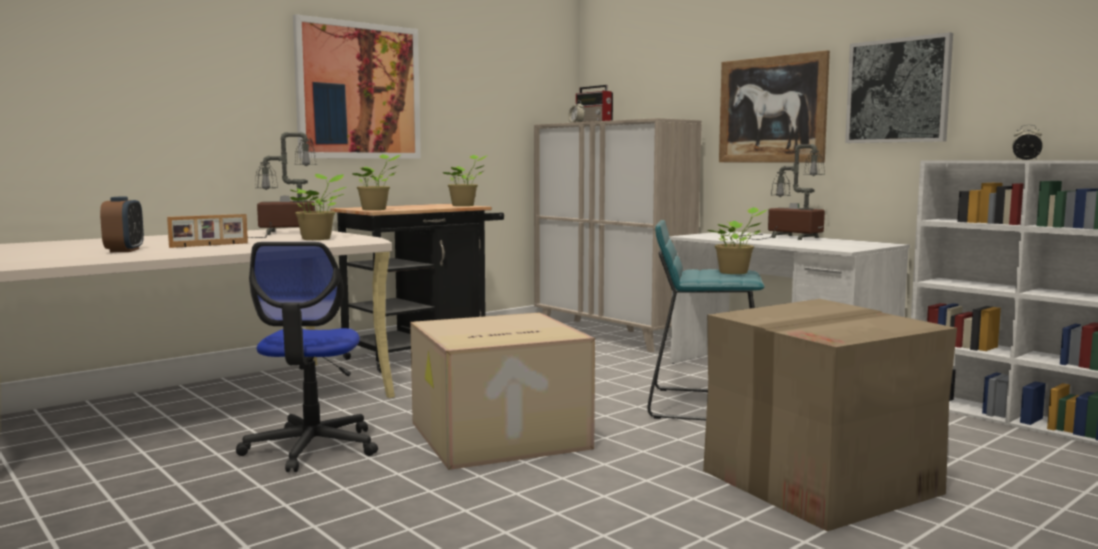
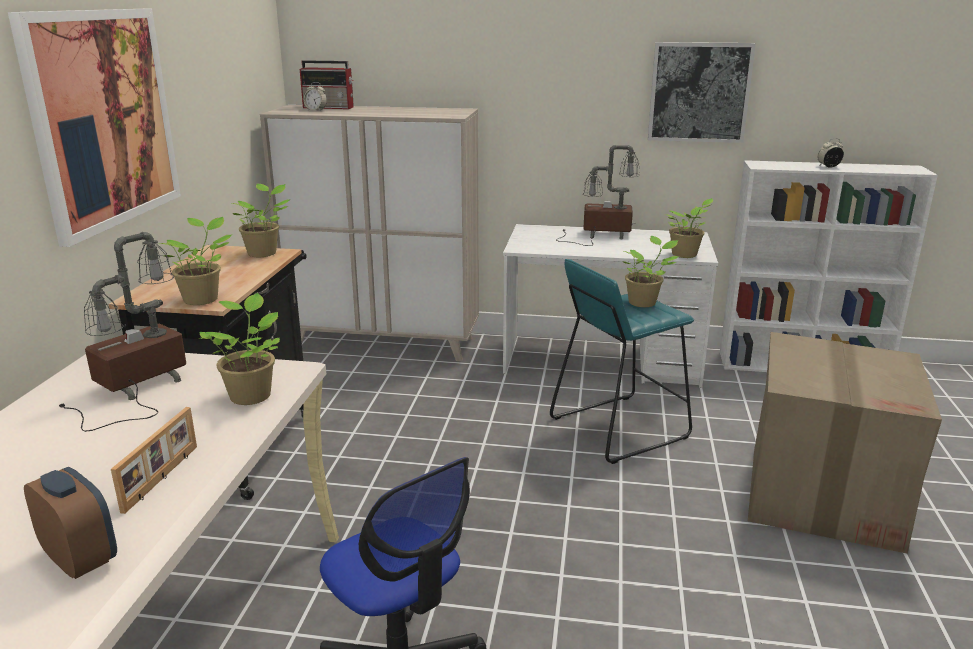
camera: 40 degrees left, 15 degrees up
cardboard box [410,312,595,470] -> none
picture [719,50,830,162] -> none
none -> potted plant [665,198,713,258]

